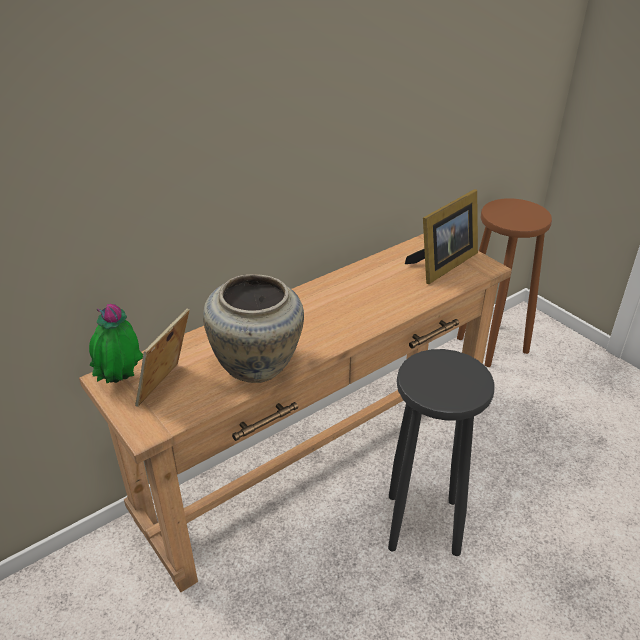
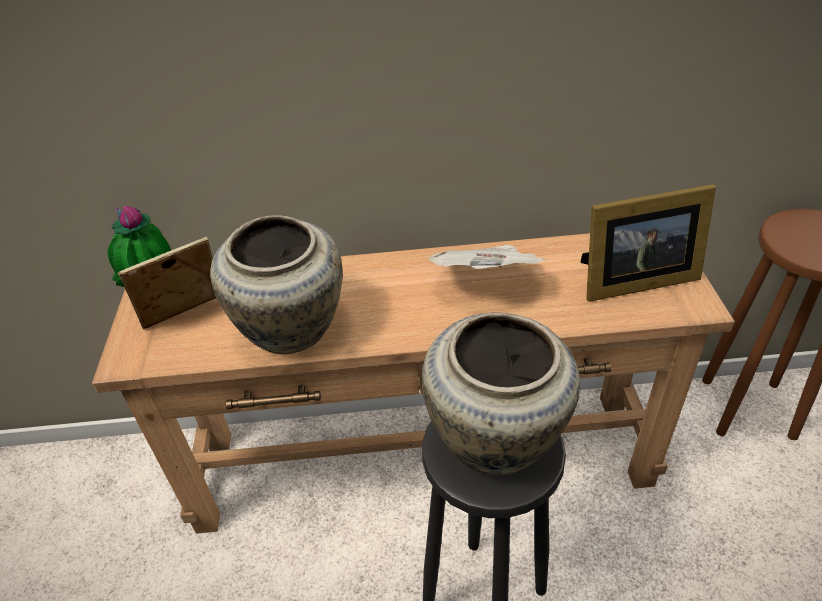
camera: 35 degrees right, 5 degrees up
none -> beige vase [422,312,580,475]
none -> newspaper [429,245,547,269]

